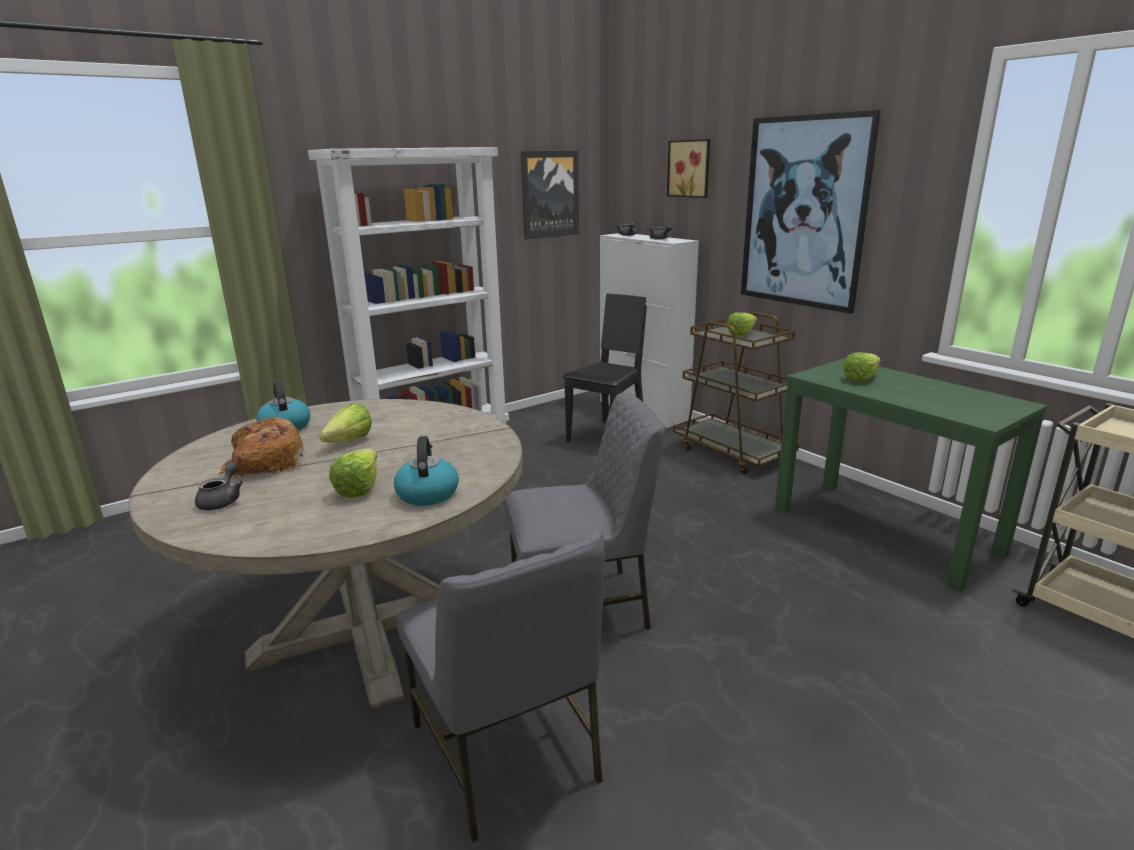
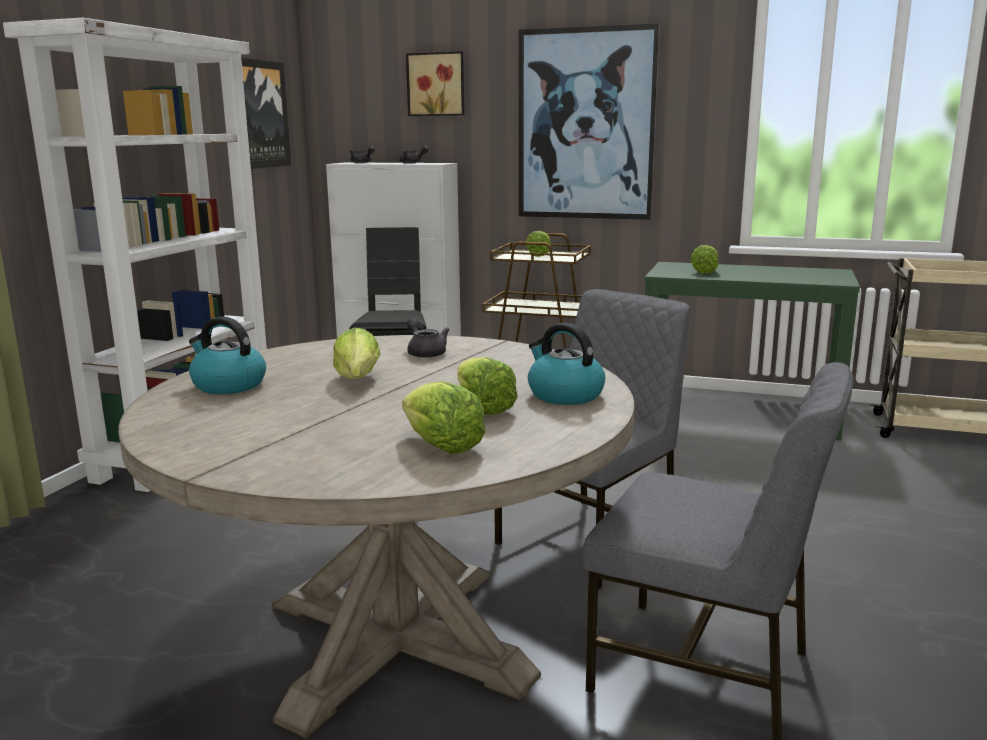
camera: 35 degrees left, 5 degrees down
grey teapot [195,462,243,510] -> grey teapot moved to [407,318,450,358]
bread [218,417,305,477] -> none
none -> lettuce [402,381,486,454]

